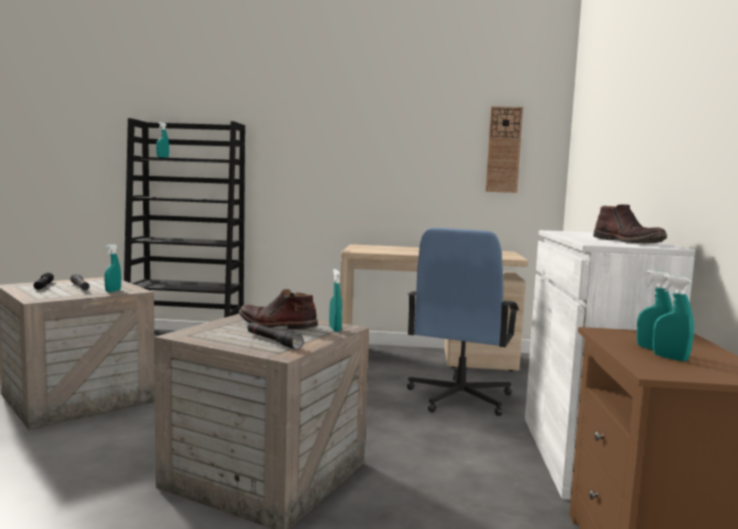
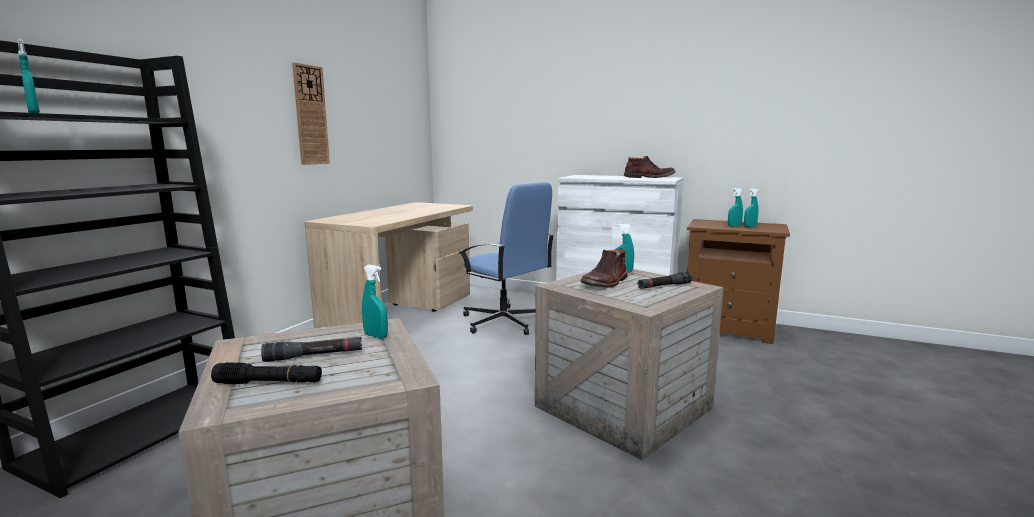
camera: 70 degrees left, 5 degrees up
wall clock [485,106,523,193] -> wall clock moved to [292,62,330,165]

